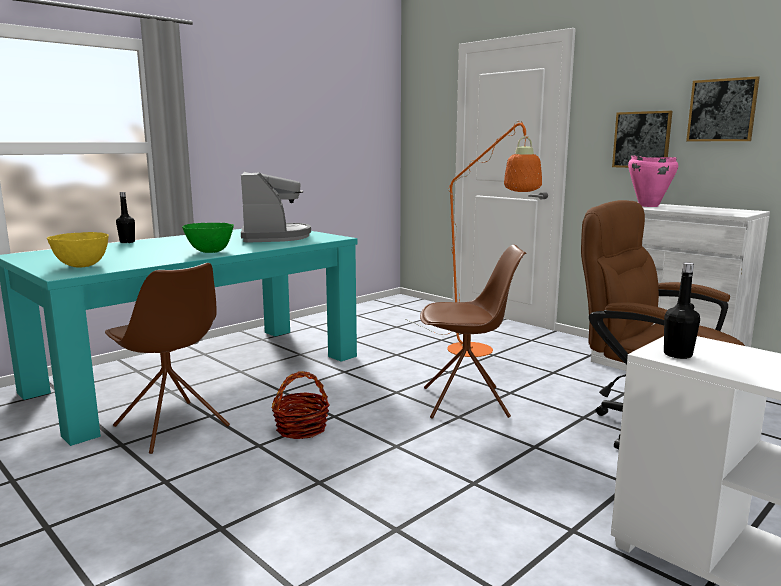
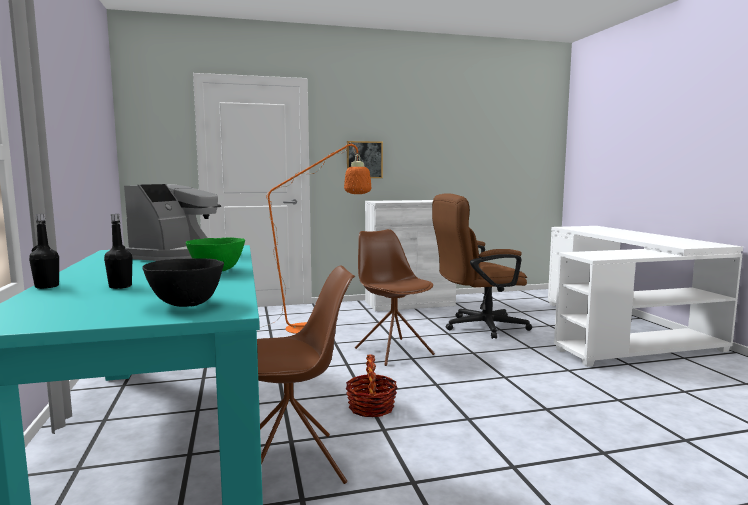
camera: 60 degrees left, 5 degrees down
yellow bowl [47,232,109,268] -> black bowl [142,258,224,307]
coffee machine [241,172,311,242] -> coffee machine turned 90 degrees clockwise [124,184,221,261]
brown chair [420,245,527,419] -> brown chair turned 60 degrees counterclockwise [355,229,435,366]
pink cooking pot [628,155,678,207] -> none
black bottle [664,262,700,359] -> black bottle moved to [104,214,132,289]
picture [686,76,760,141] -> none

